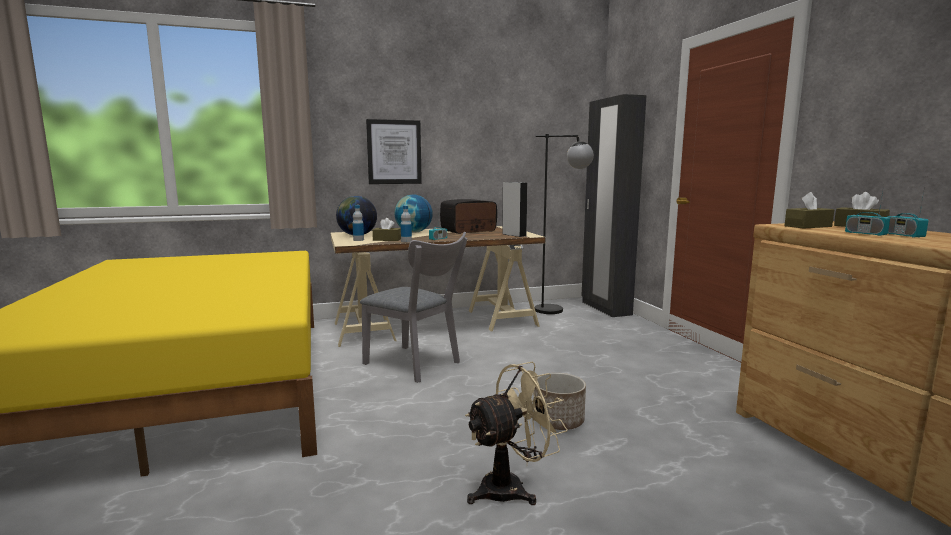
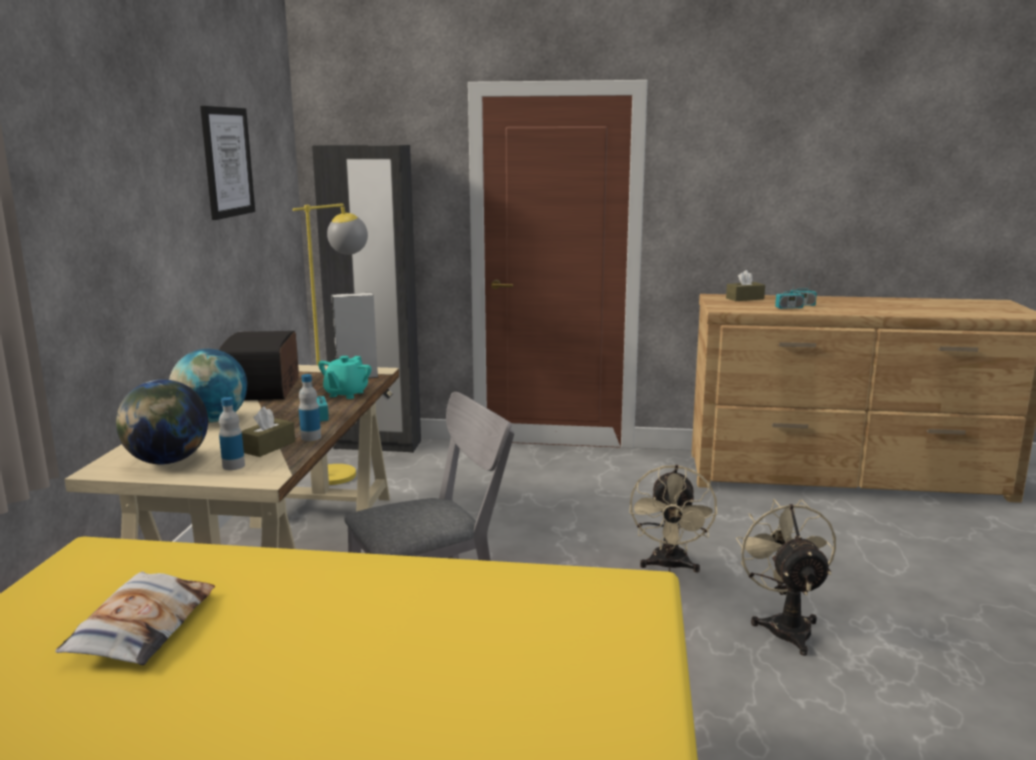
camera: 65 degrees left, 5 degrees up
picture [366,119,422,184] -> picture moved to [200,106,255,220]
planter [534,373,586,430] -> beige fan [629,465,717,573]
black floor lamp [535,134,594,314] -> yellow floor lamp [293,203,368,485]
brown tissue box [784,192,834,229] -> none
none -> pillow [55,571,215,665]
none -> turquoise teapot [318,356,372,399]

